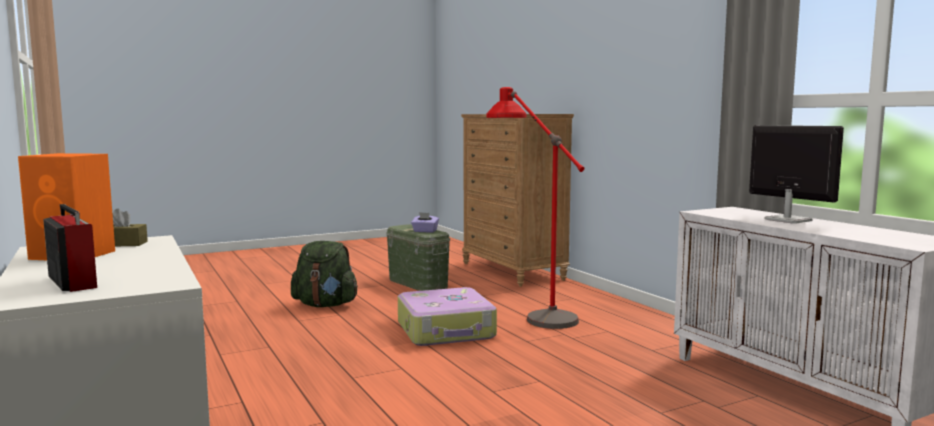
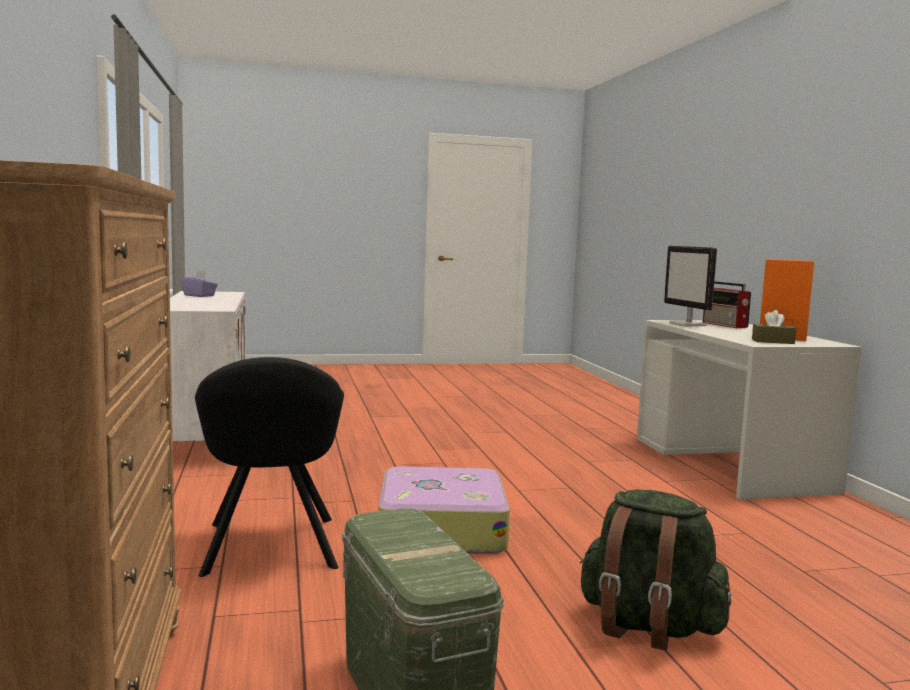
camera: 165 degrees left, 0 degrees up
purple tissue box [411,212,439,233] -> purple tissue box moved to [181,271,218,297]
red floor lamp [486,87,584,329] -> black armchair [195,357,344,577]
monitor [749,125,844,224] -> monitor moved to [664,246,717,326]

